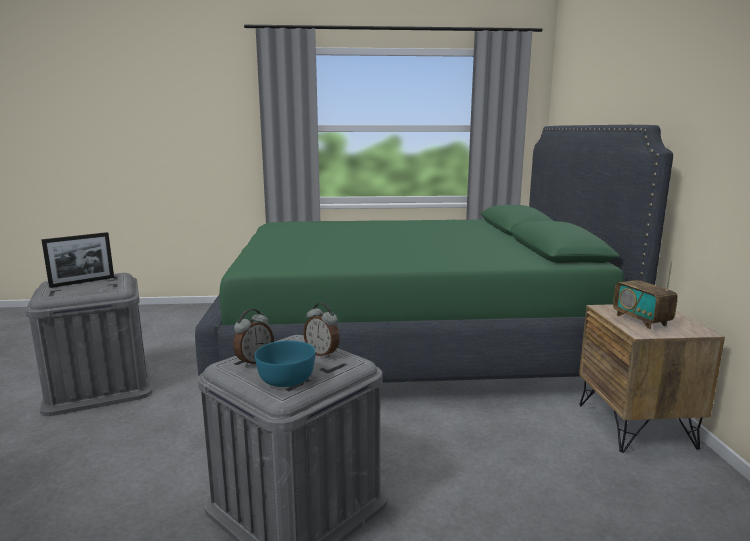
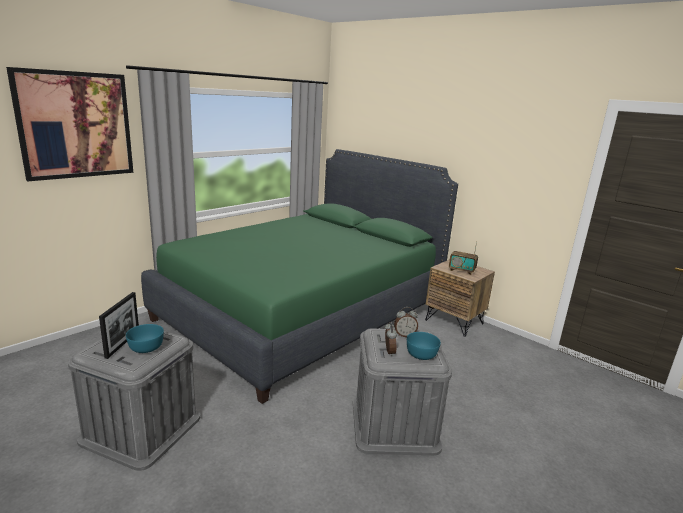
camera: 45 degrees left, 5 degrees up
none -> picture [6,67,133,181]
none -> turquoise bowl [126,324,164,353]

